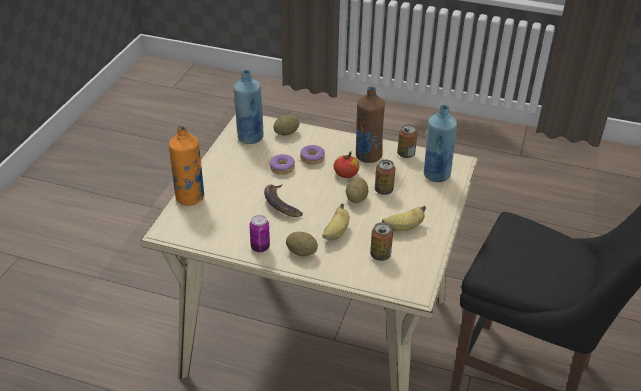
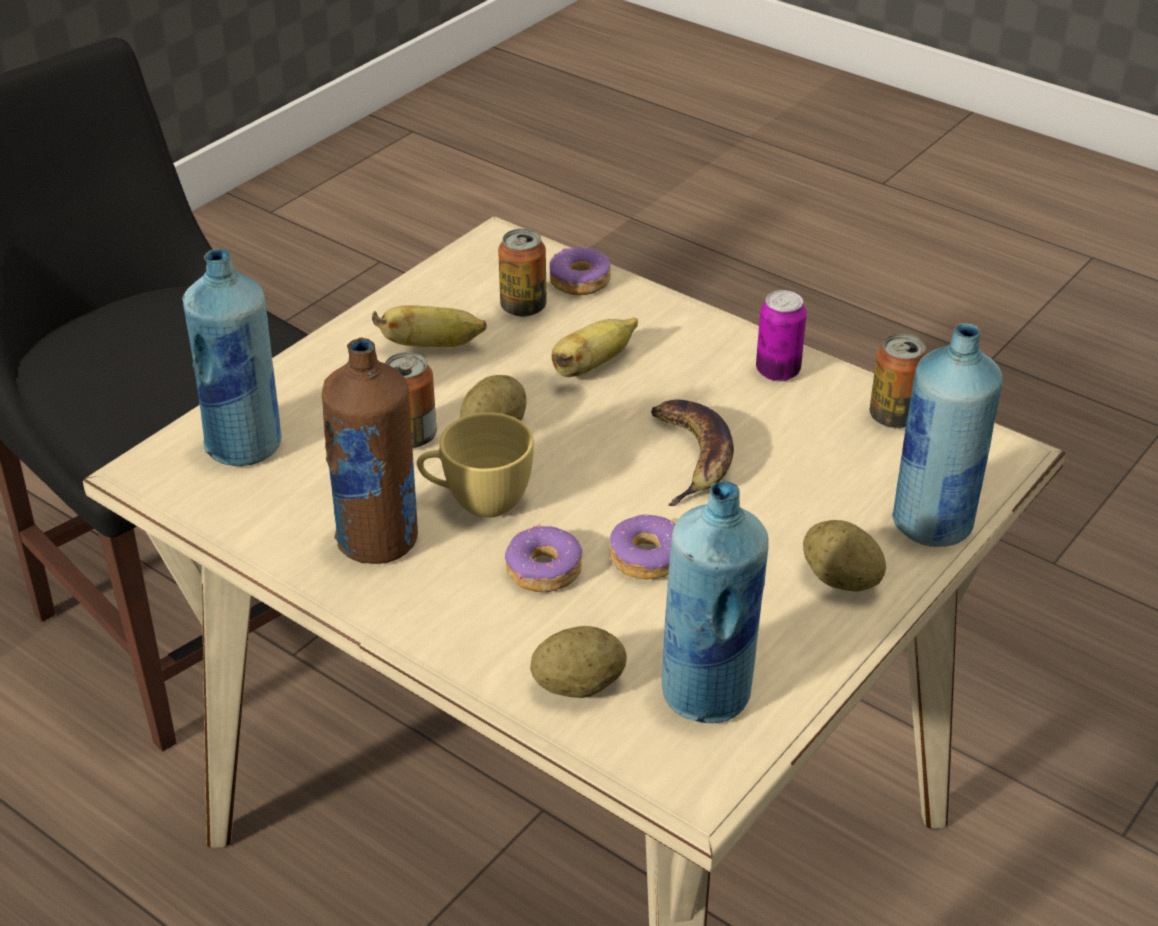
camera: 160 degrees left, 0 degrees up
orange bottle [169,125,204,206] -> blue bottle [892,323,1003,547]
potato [286,232,318,256] -> potato moved to [803,520,886,592]
apple [334,151,360,178] -> yellow cup [417,412,534,518]
can [397,124,417,158] -> can moved to [870,334,927,428]
none -> donut [549,247,611,295]

